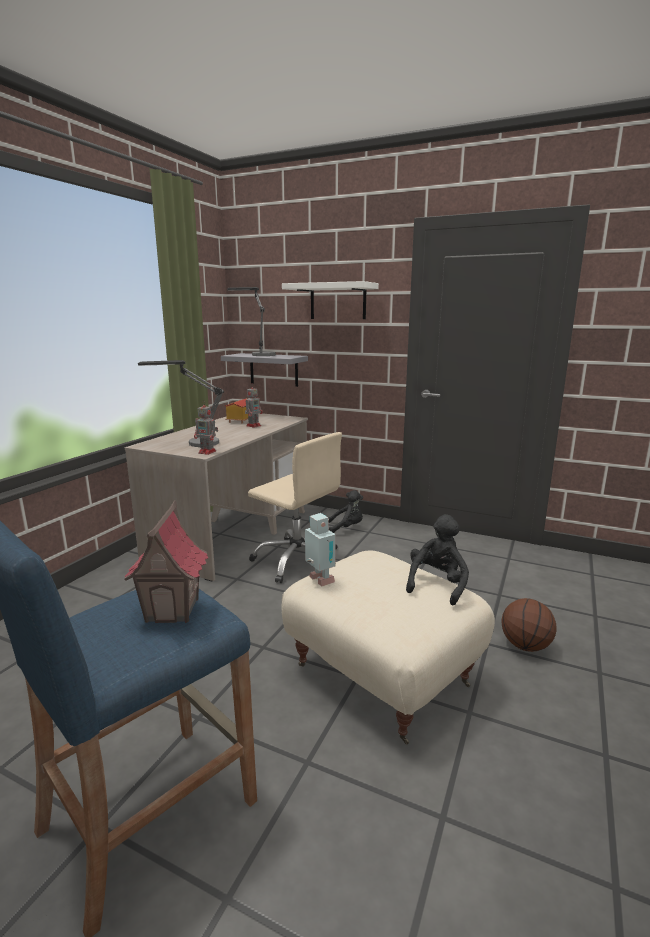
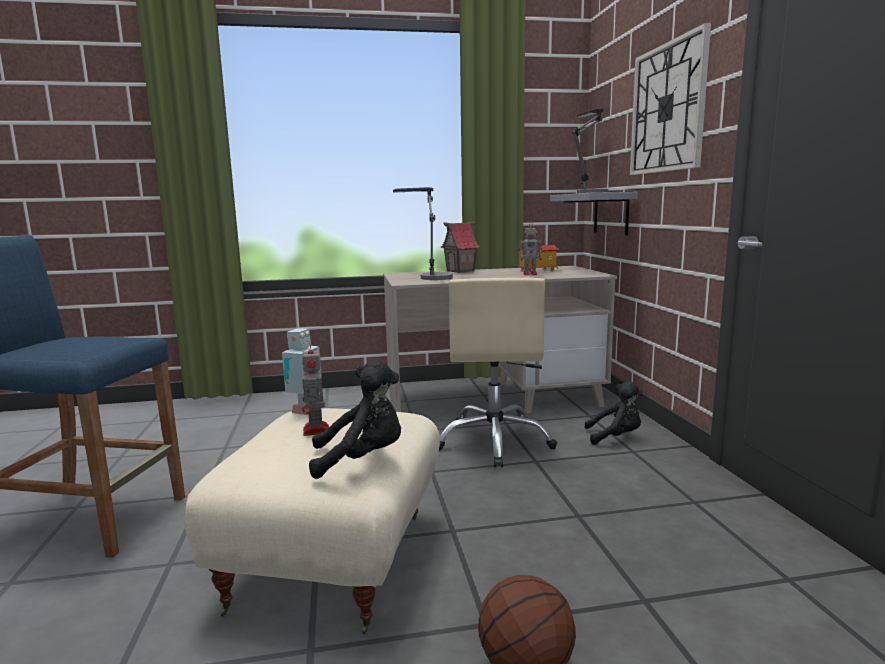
camera: 55 degrees right, 5 degrees down
toy house [124,500,208,623] -> toy house moved to [441,221,480,273]
toy robot [194,401,218,455] -> toy robot moved to [302,344,329,436]
white shelf [282,281,379,319] -> wall clock [630,23,711,175]
black plush toy [328,490,363,533] -> black plush toy turned 45 degrees counterclockwise [585,381,643,445]

